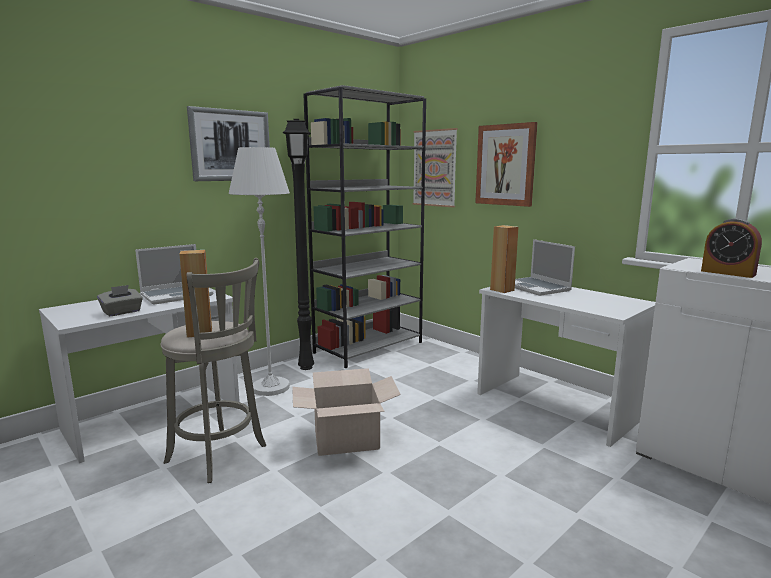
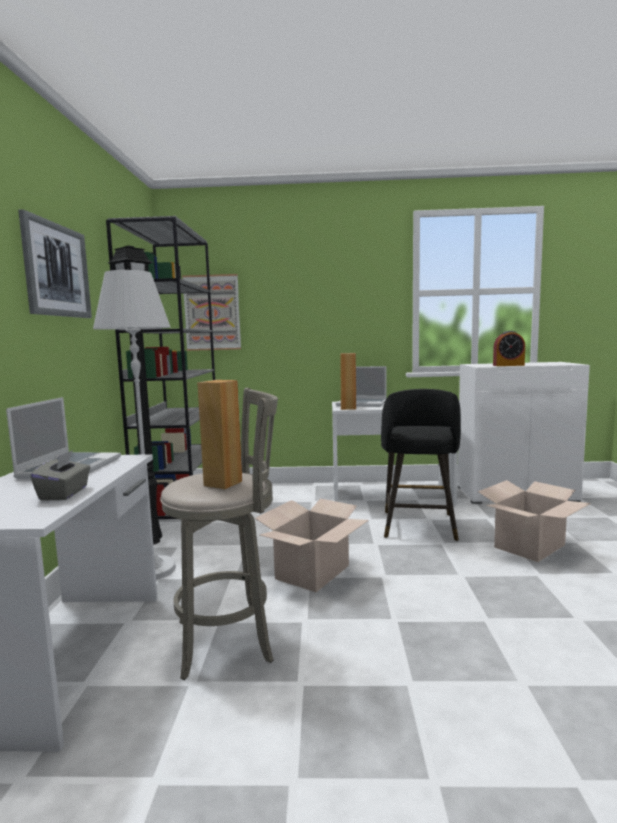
camera: 45 degrees left, 5 degrees down
picture [475,122,537,207] -> none
none -> black stool [381,389,461,541]
none -> cardboard box [478,480,591,562]

